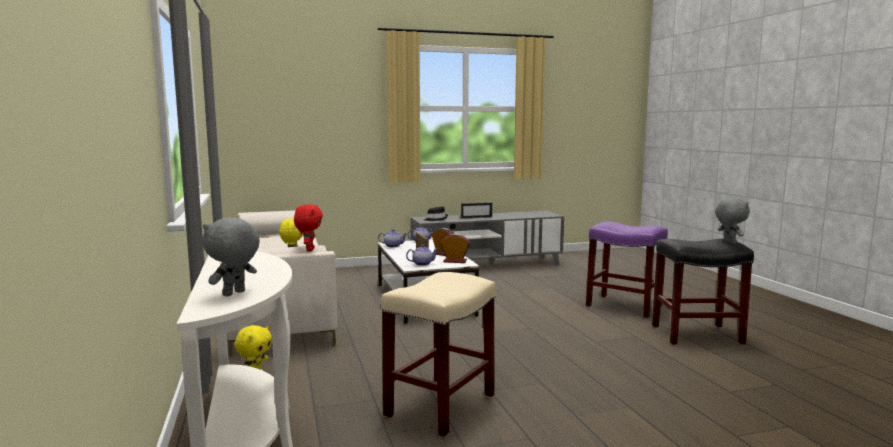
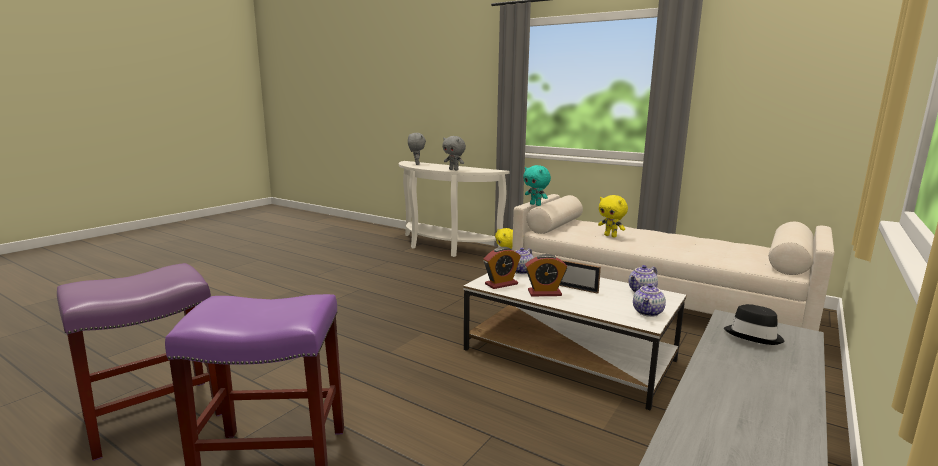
camera: 140 degrees right, 5 degrees up
red plush toy [294,204,323,252] -> turquoise plush toy [523,165,551,206]
beige stool [381,272,496,437] -> none
picture frame [461,202,492,219] -> none
black stool [652,239,754,345] -> purple stool [57,263,222,461]
grey plush toy [715,198,750,244] -> grey plush toy moved to [443,136,466,171]

